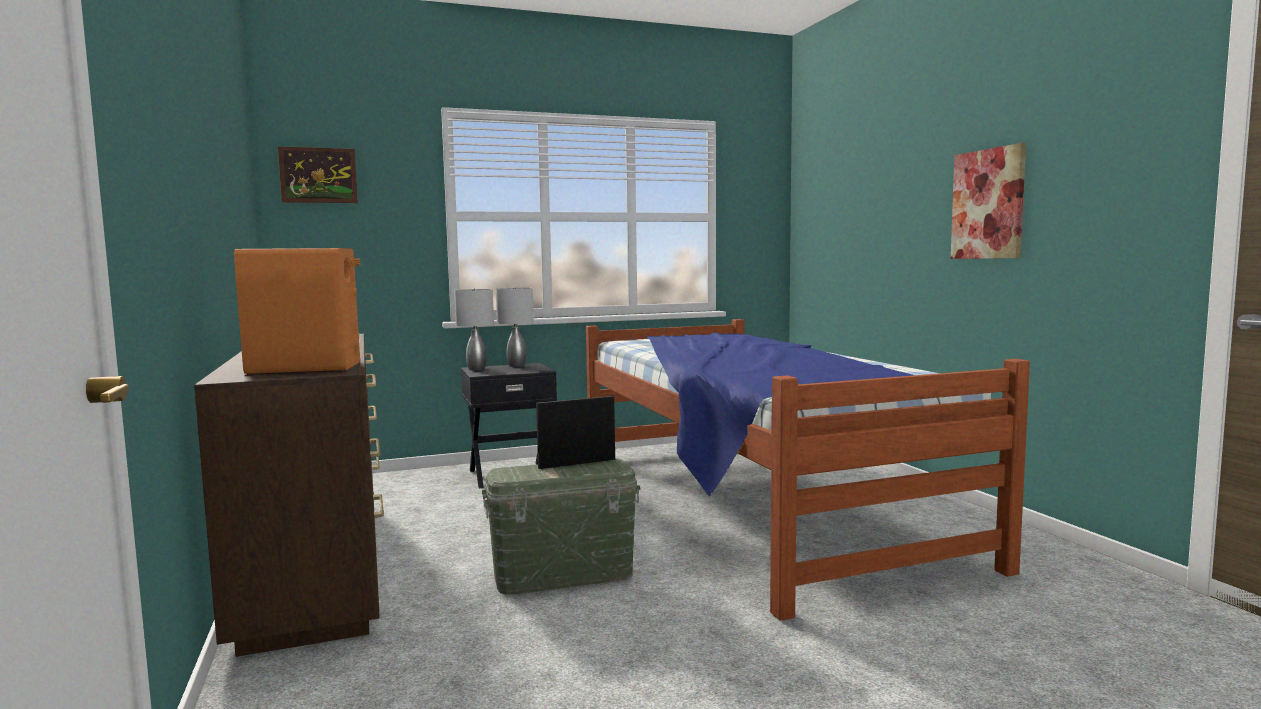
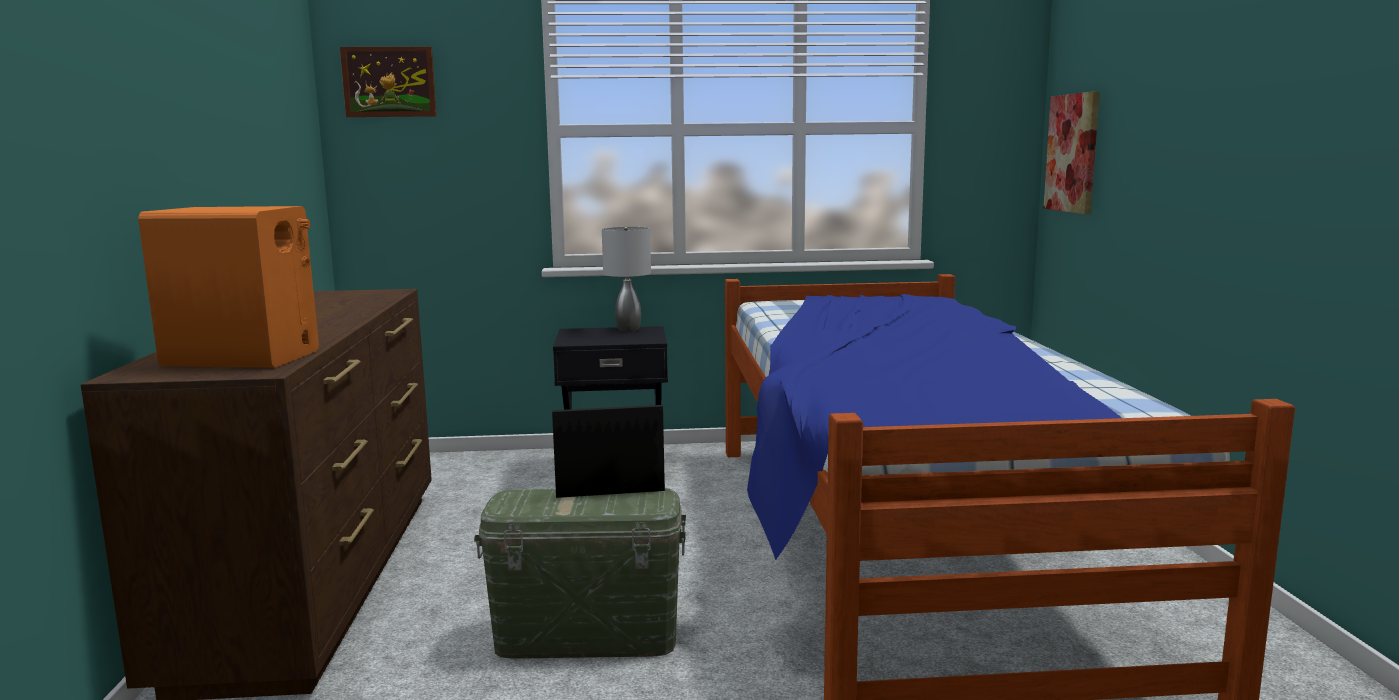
camera: 15 degrees right, 5 degrees up
grey table lamp [454,288,494,370] -> none
picture [951,143,1026,259] -> picture moved to [1043,91,1100,214]

